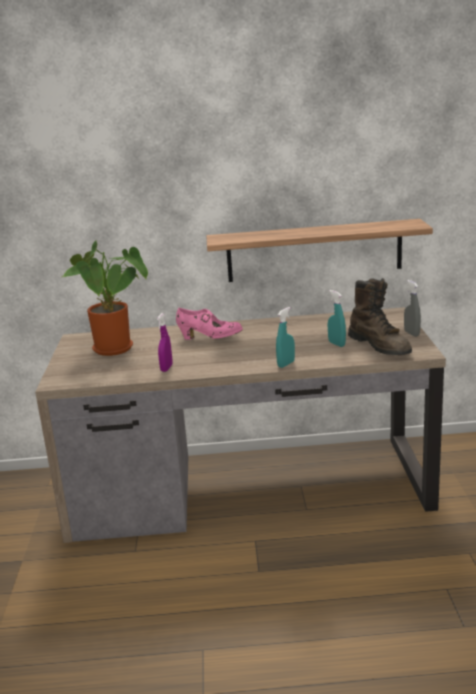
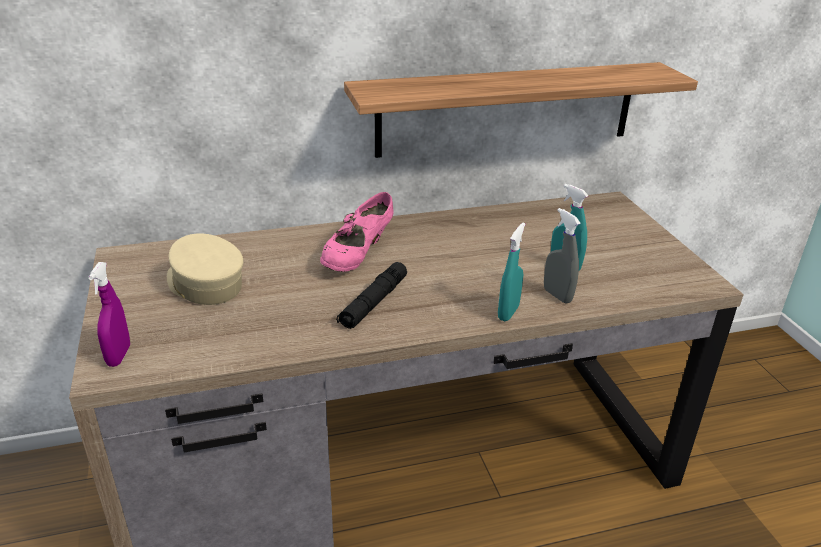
camera: 15 degrees left, 10 degrees up
potted plant [62,240,148,356] -> beige cap [167,234,243,305]
purple spray bottle [157,313,173,372] -> purple spray bottle moved to [88,262,130,367]
pink shoe [176,308,243,340] -> pink shoe turned 120 degrees clockwise [320,192,394,272]
brown boot [348,278,412,355] -> none
grey spray bottle [404,280,421,337] -> grey spray bottle moved to [544,208,581,304]
none -> black flashlight [336,262,407,329]

